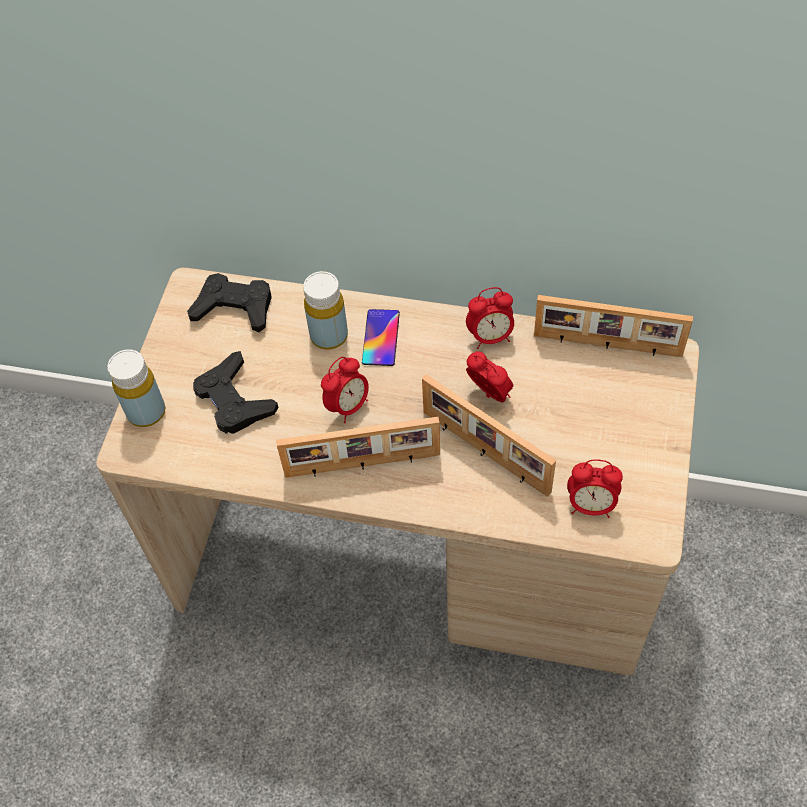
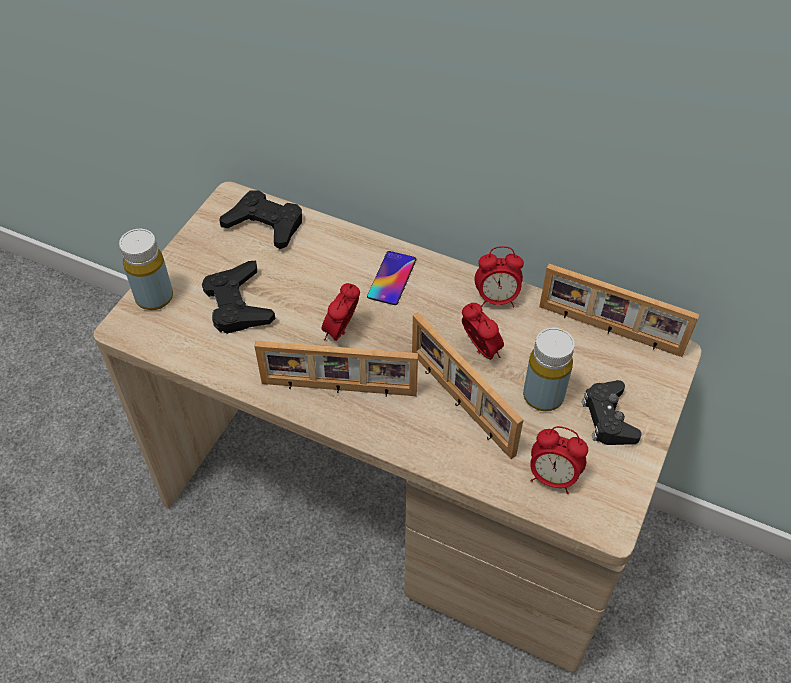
camera: 10 degrees right, 5 degrees down
yellow bottle [303,271,348,350] -> yellow bottle moved to [523,328,575,411]
alarm clock [321,357,369,423] -> alarm clock turned 150 degrees clockwise [321,283,360,341]
none -> black game controller [581,380,642,445]

